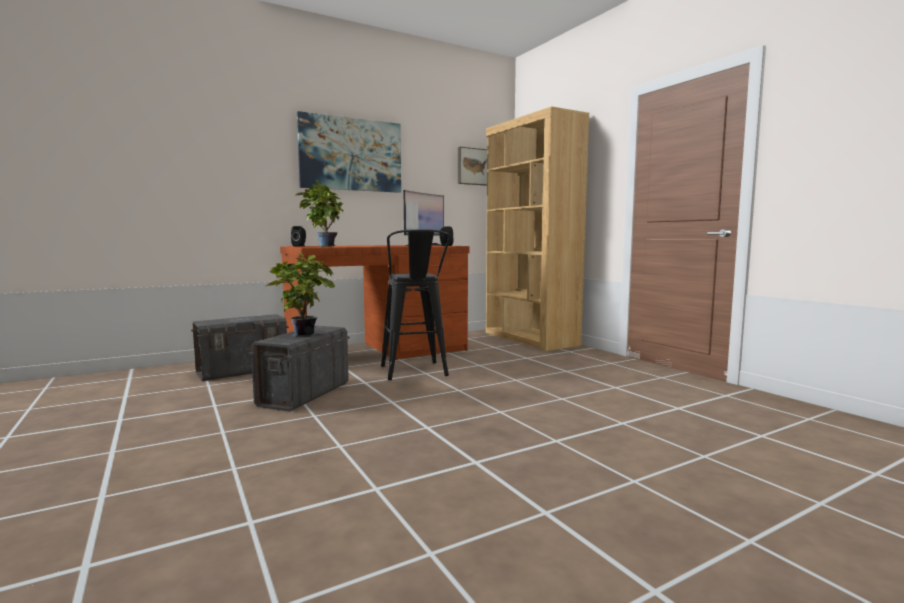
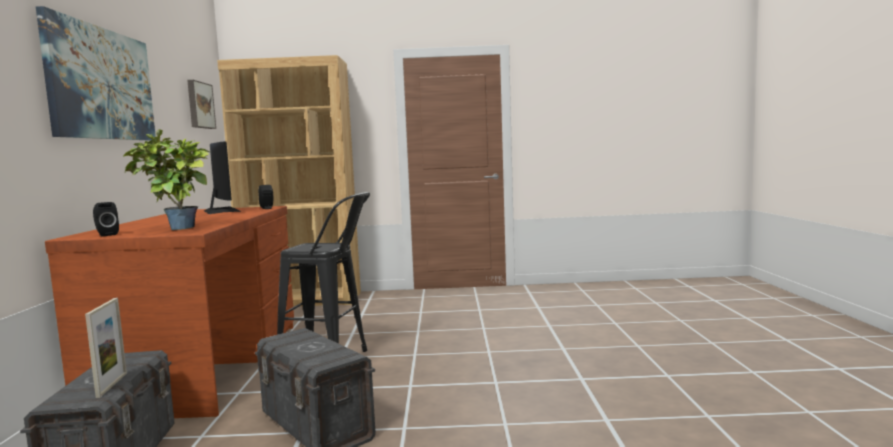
camera: 60 degrees left, 0 degrees up
potted plant [266,252,335,336] -> none
none -> picture frame [85,298,127,398]

